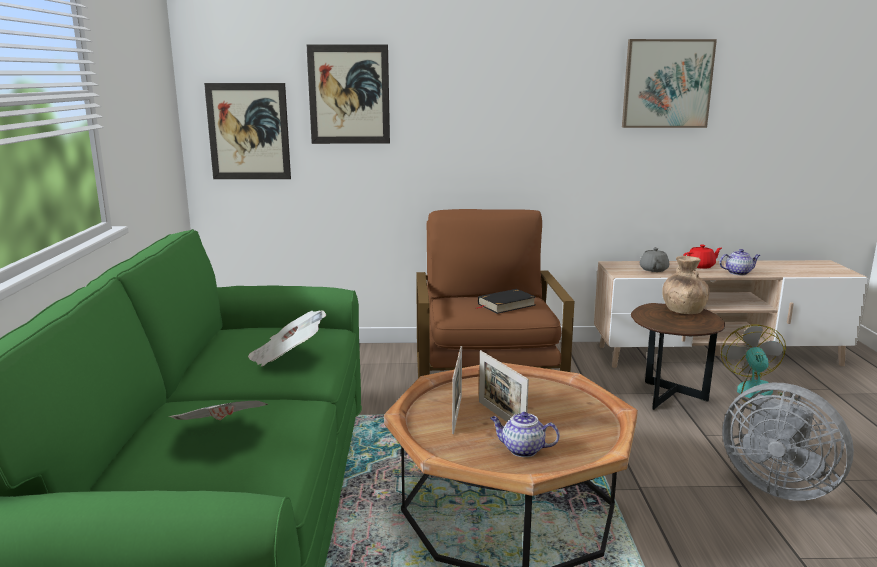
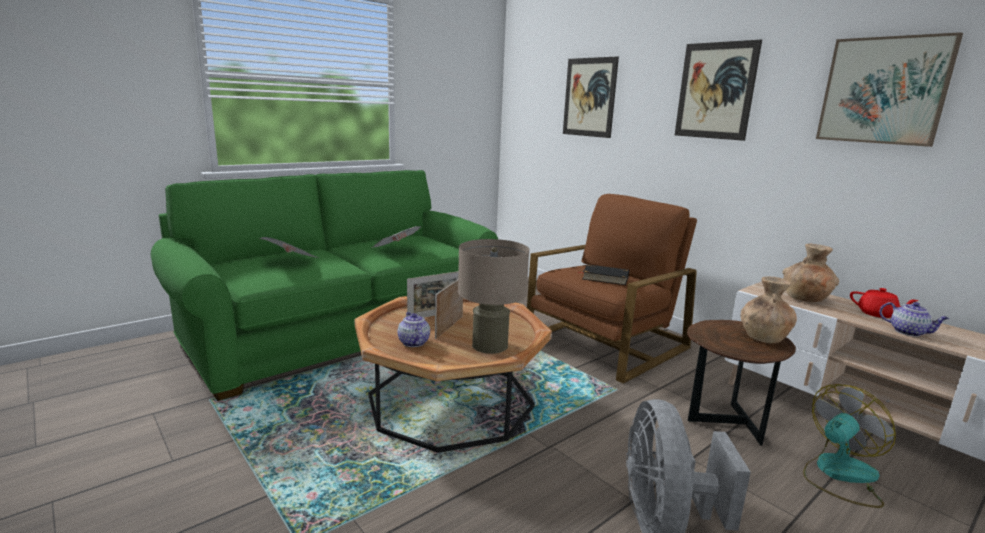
camera: 50 degrees right, 0 degrees up
picture [204,83,291,179] -> picture moved to [675,39,762,141]
grey teapot [640,247,669,272] -> brown vase [782,244,839,302]
none -> beige table lamp [458,239,529,354]

